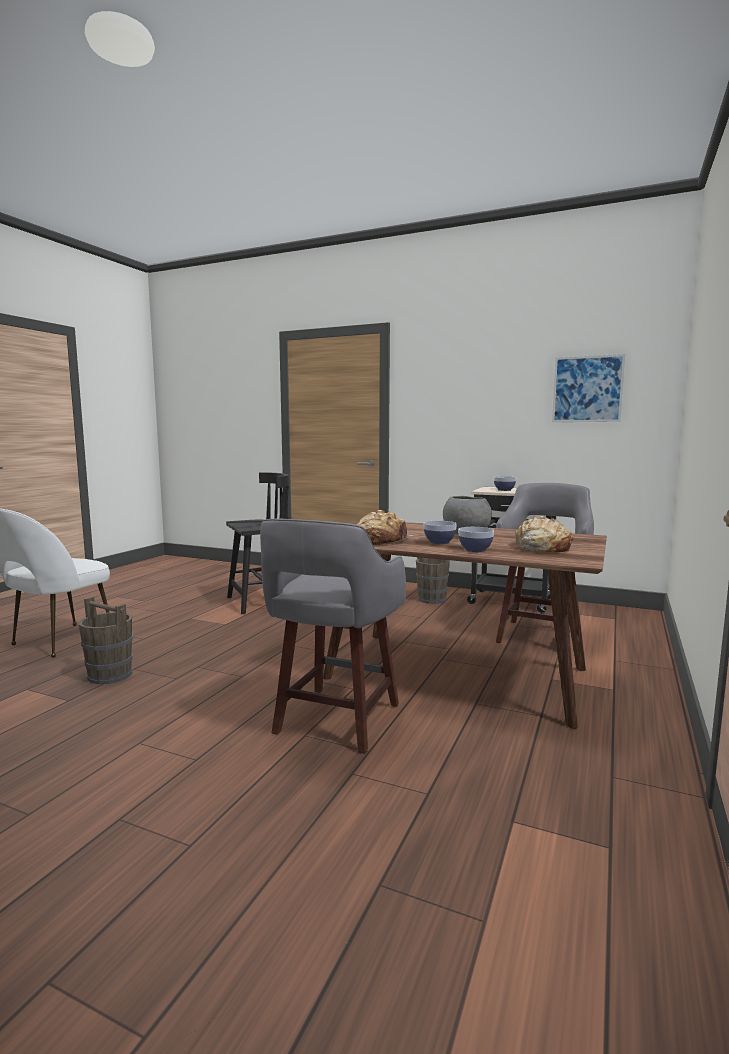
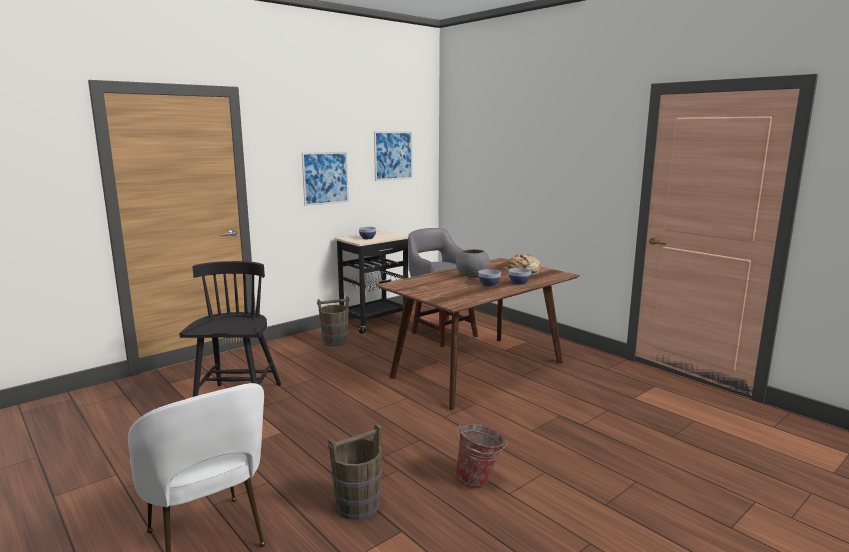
camera: 65 degrees left, 5 degrees up
grey stool [260,518,406,754] -> none
bread [357,510,413,545] -> none
none -> picture [302,151,349,206]
none -> bucket [455,423,507,486]

